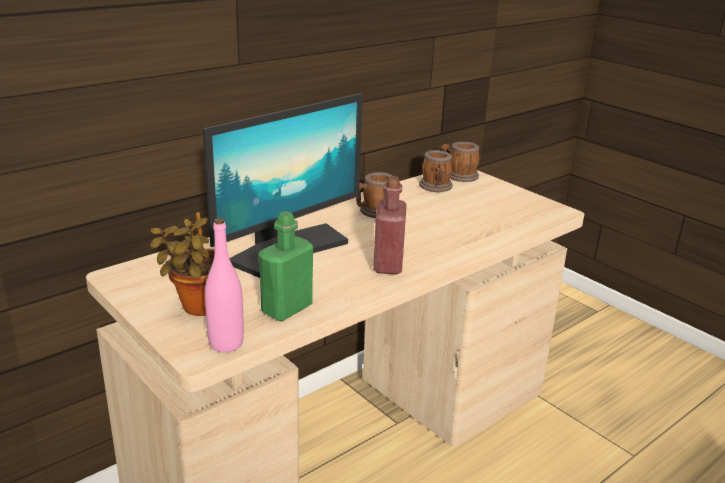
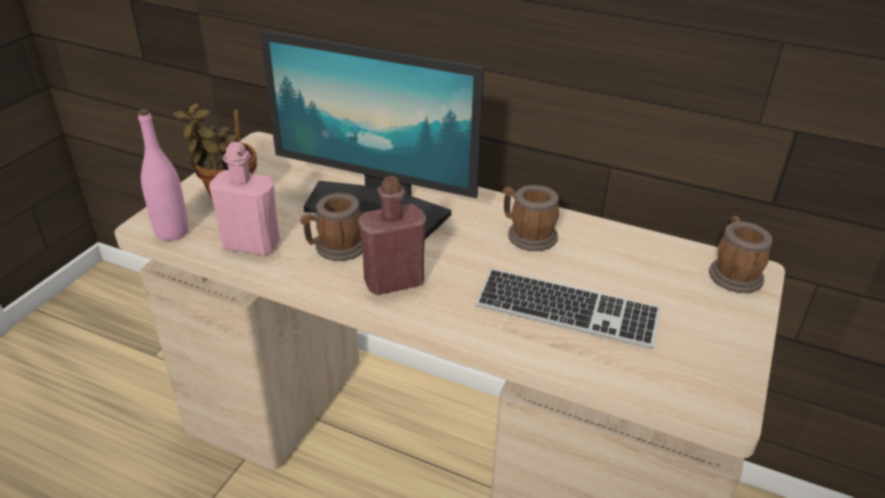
camera: 65 degrees right, 10 degrees up
green bottle [259,211,313,321] -> pink bottle [209,142,280,256]
mug [419,150,452,192] -> mug moved to [300,193,363,261]
none -> keyboard [476,268,661,349]

